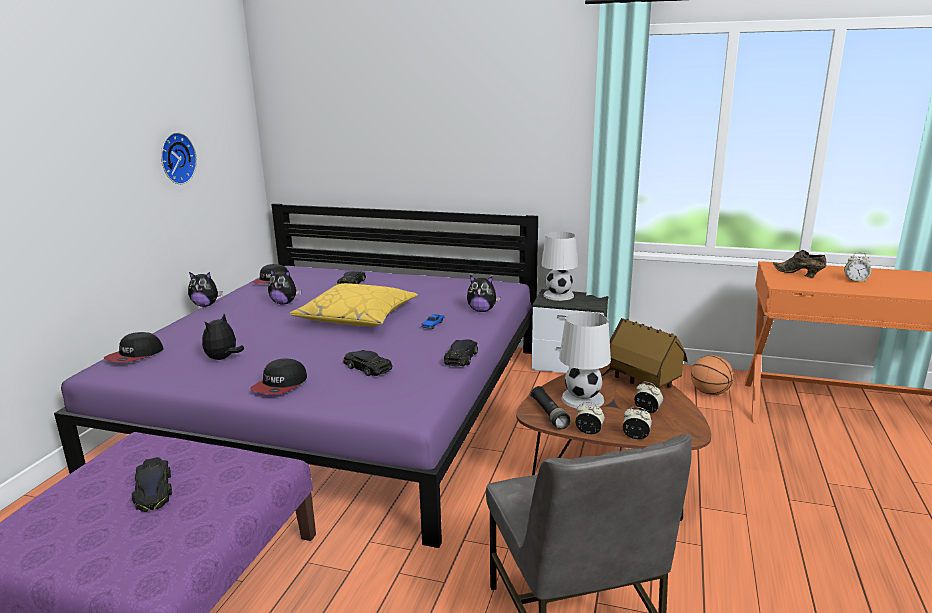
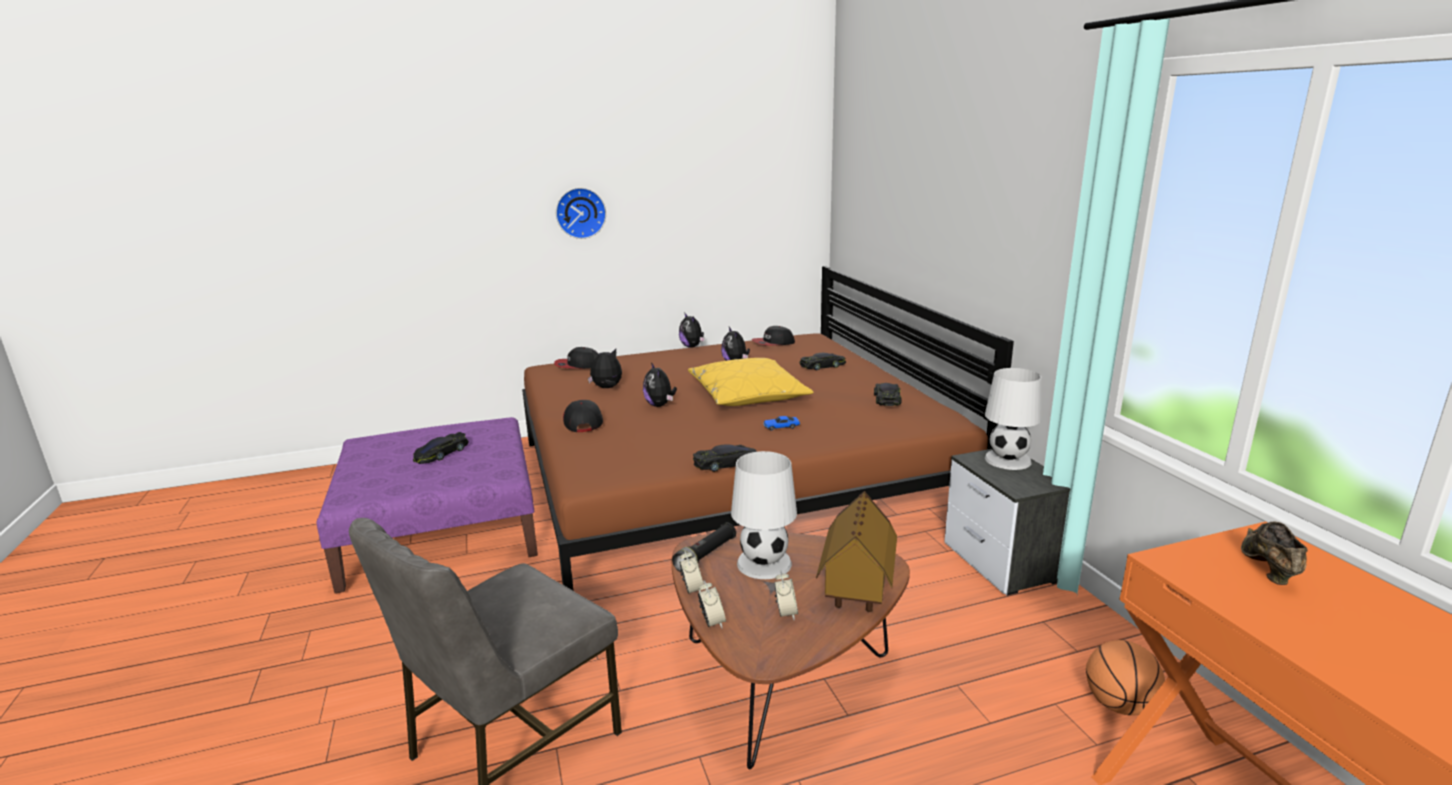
camera: 55 degrees right, 0 degrees up
purple bed [54,203,538,548] -> brown bed [522,266,1014,591]
wall clock [161,132,197,184] -> wall clock moved to [556,188,606,239]
cap [250,358,307,394] -> cap turned 90 degrees clockwise [563,400,603,432]
black toy car [343,350,392,376] -> black toy car moved to [874,383,902,406]
plush toy [467,275,500,312] -> plush toy moved to [643,362,677,407]
alarm clock [844,252,871,282] -> none

